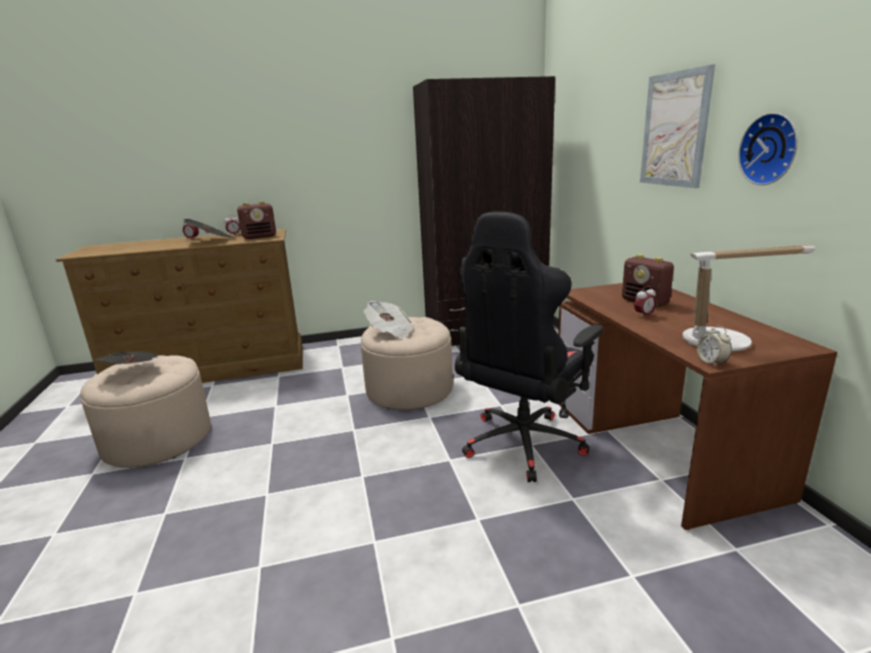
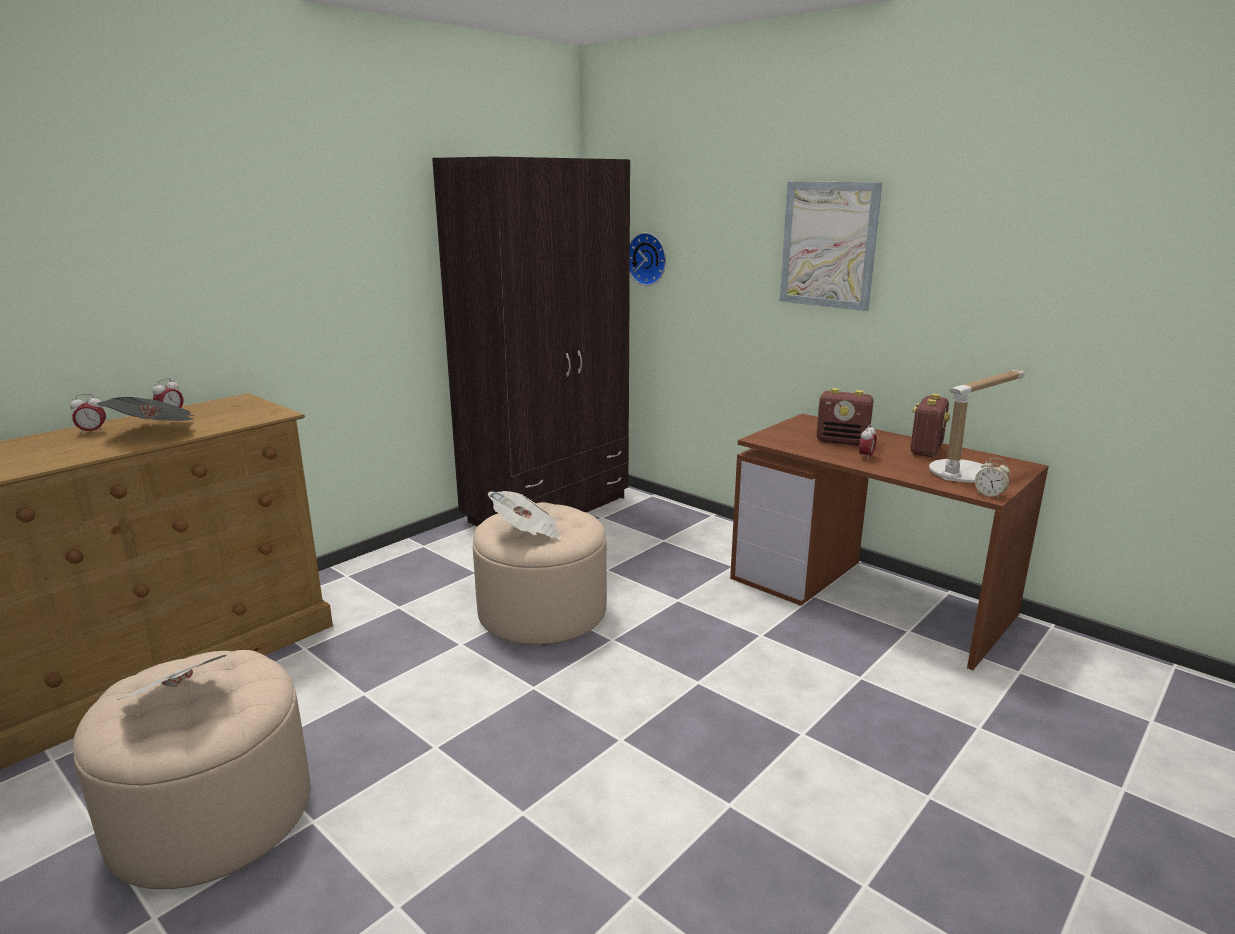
camera: 35 degrees left, 0 degrees up
radio [237,201,276,239] -> radio moved to [911,394,950,457]
black office chair [455,212,603,482] -> none
wall clock [738,113,798,185] -> wall clock moved to [630,233,666,286]

